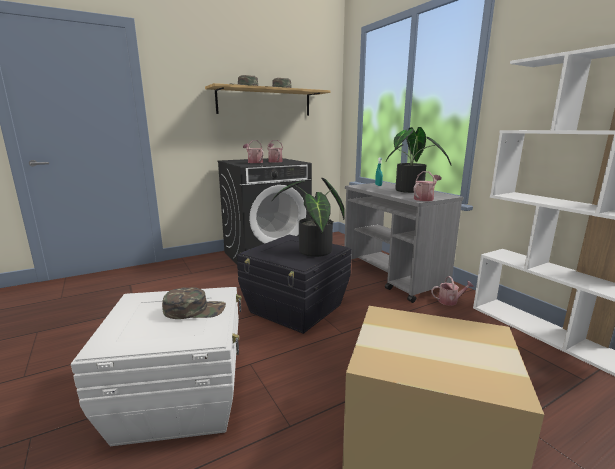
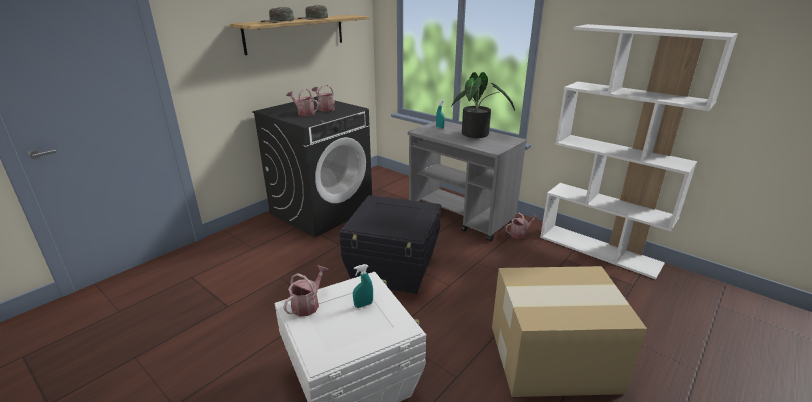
camera: 20 degrees left, 10 degrees up
green cap [162,287,226,319] -> turquoise spray bottle [353,264,373,308]
potted plant [272,178,345,257] -> none
watering can [413,171,442,201] -> watering can moved to [283,265,329,317]

